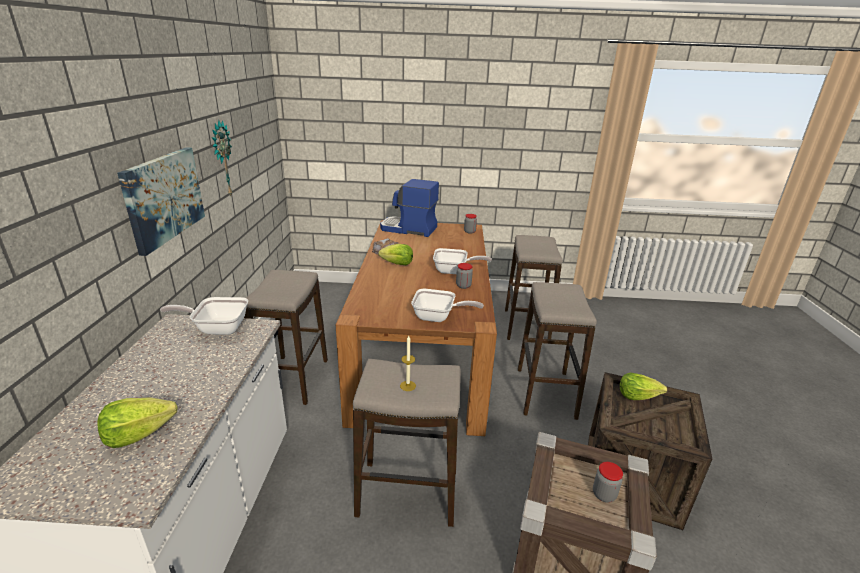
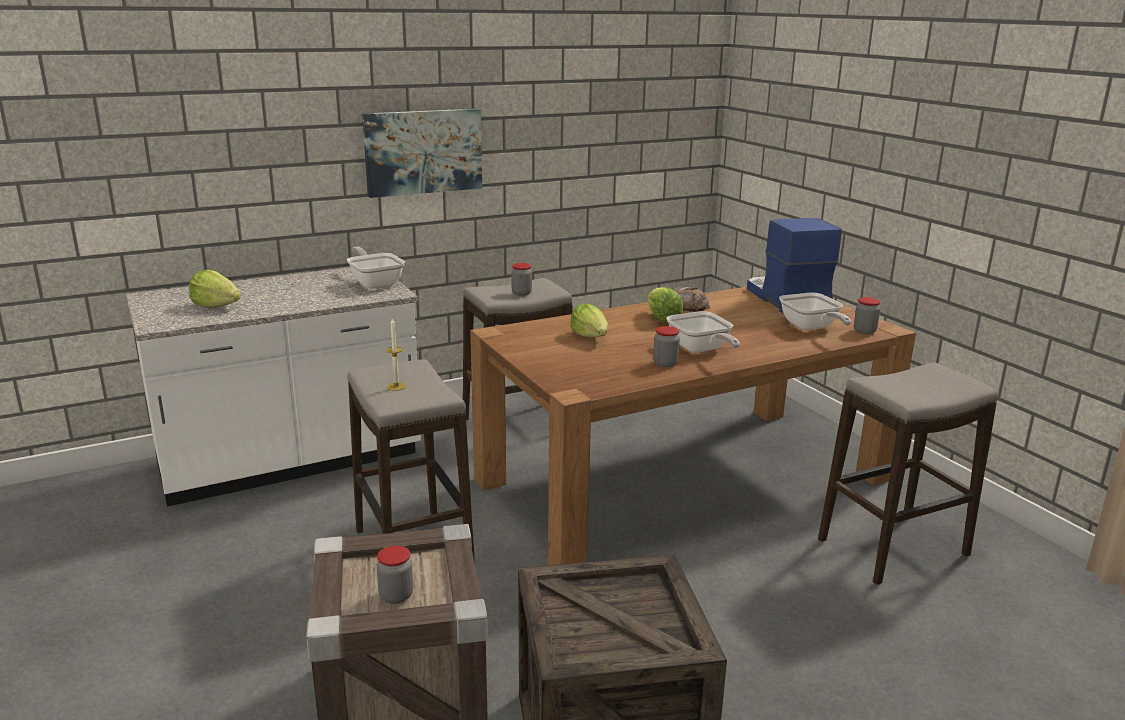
camera: 60 degrees right, 5 degrees down
wall clock [211,120,233,196] -> none
frying pan [411,289,484,322] -> frying pan moved to [779,292,851,330]
stool [518,282,597,420] -> none
lettuce [620,373,667,400] -> lettuce moved to [570,303,608,337]
none -> jar [511,263,532,296]

